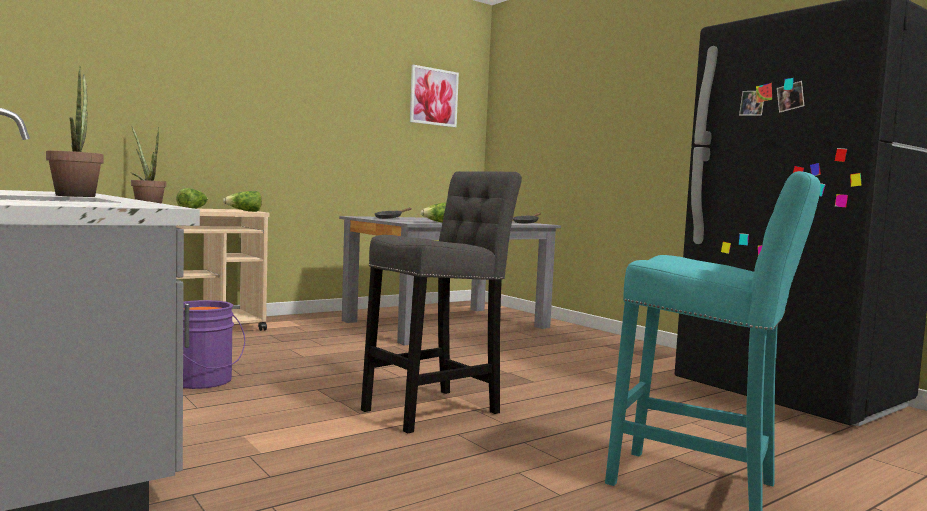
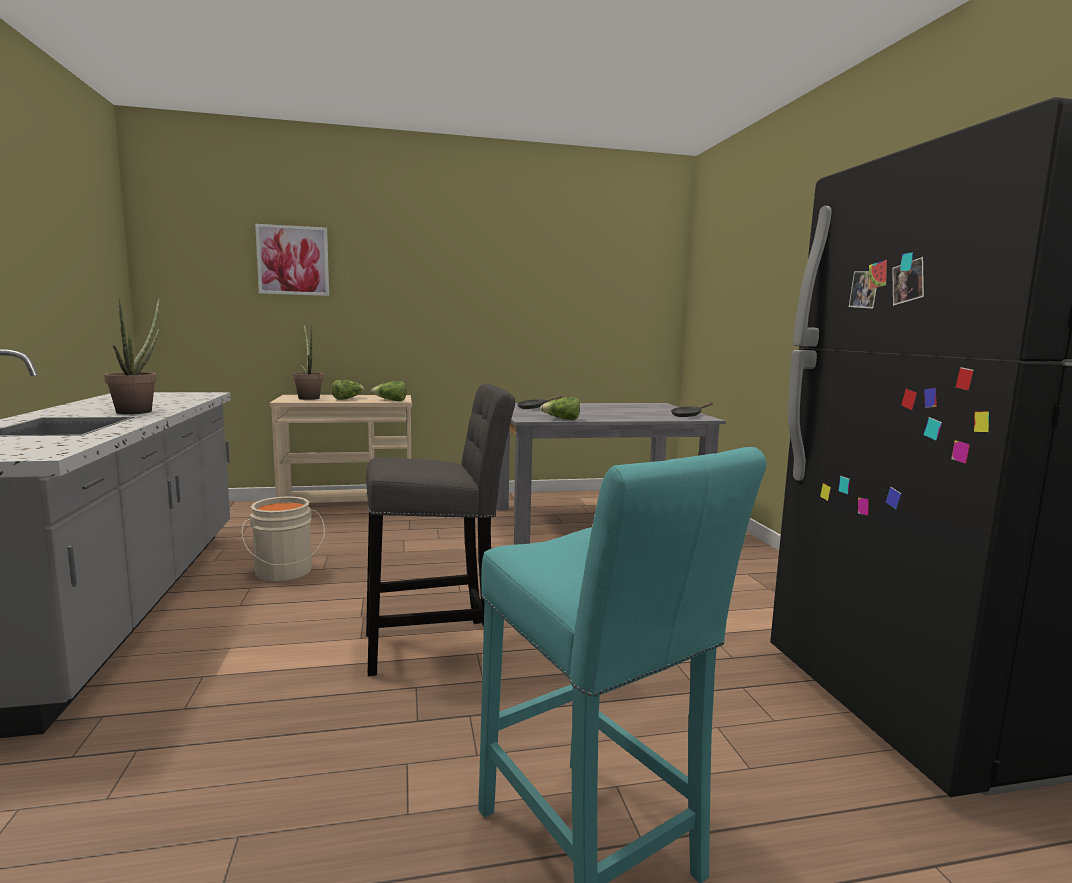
camera: 25 degrees right, 5 degrees up
purple bucket [183,300,245,389] -> beige bucket [241,496,325,582]
picture [410,65,459,127] -> picture moved to [255,224,329,296]

